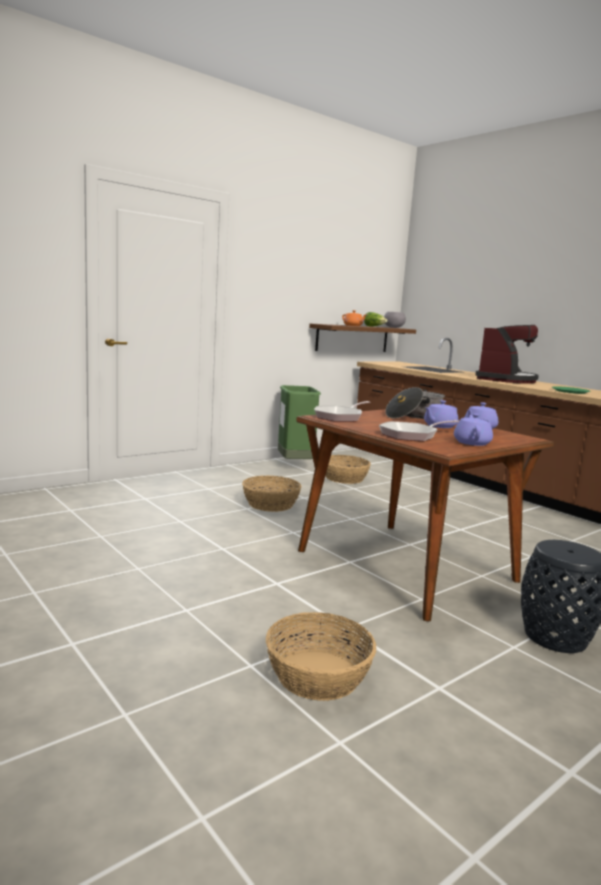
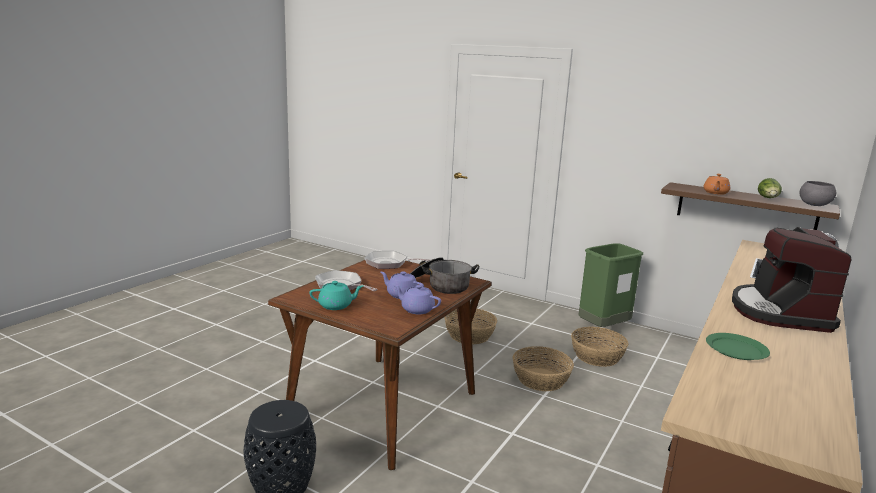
camera: 70 degrees right, 5 degrees up
basket [266,612,376,701] -> basket moved to [512,346,574,391]
purple teapot [454,414,493,446] -> turquoise teapot [310,281,363,310]
coffee machine [475,325,539,384] -> coffee machine turned 90 degrees clockwise [732,227,851,333]

